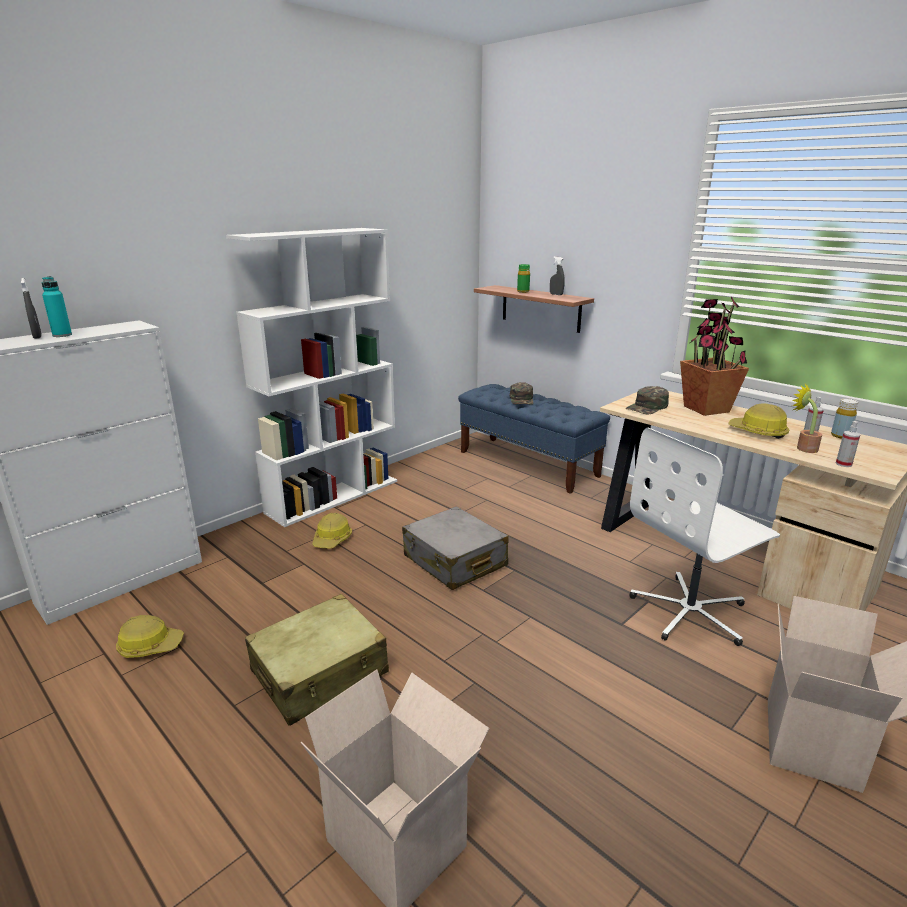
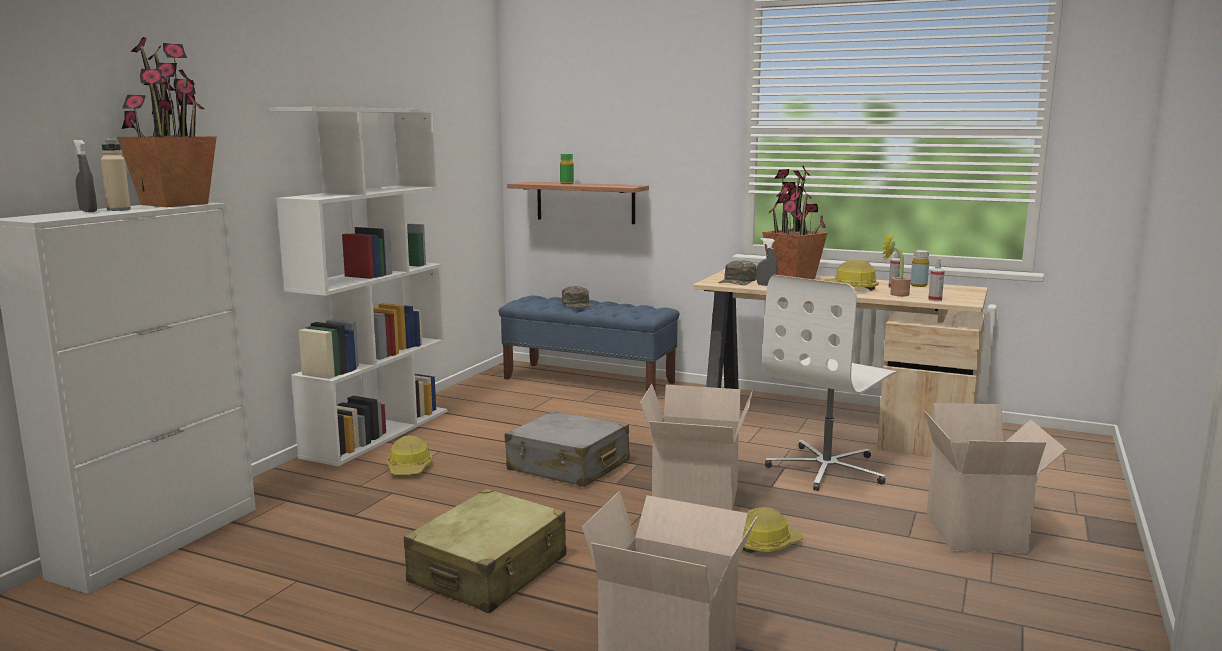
camera: 20 degrees left, 10 degrees down
turquoise bottle [42,276,72,337] -> beige bottle [101,138,131,211]
hard hat [116,615,184,658] -> hard hat moved to [743,507,804,553]
grey spray bottle [550,256,565,295] -> grey spray bottle moved to [757,238,778,286]
none -> potted plant [117,37,217,207]
none -> cardboard box [640,384,753,510]

